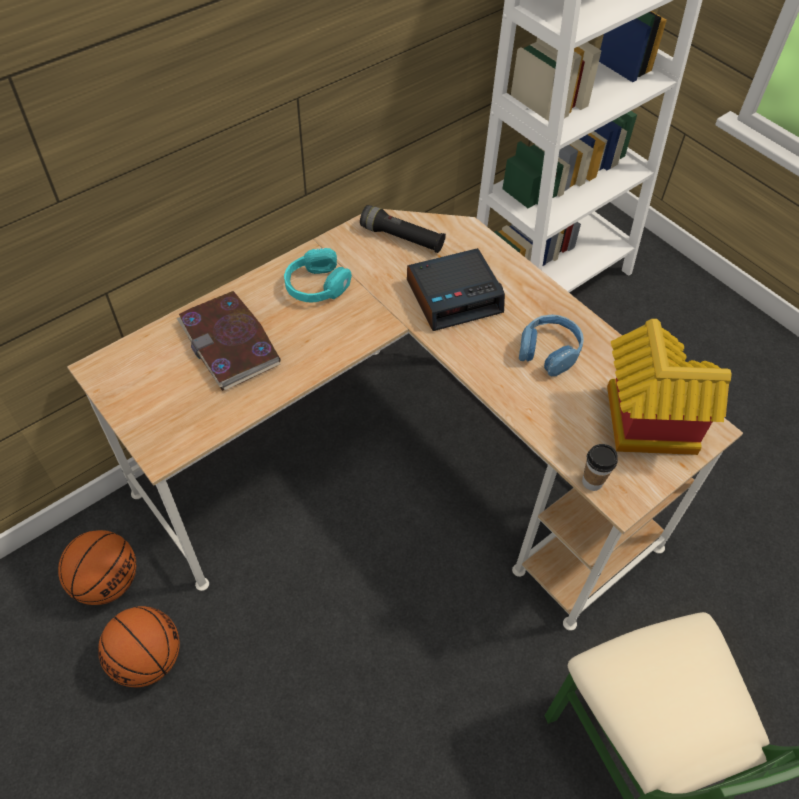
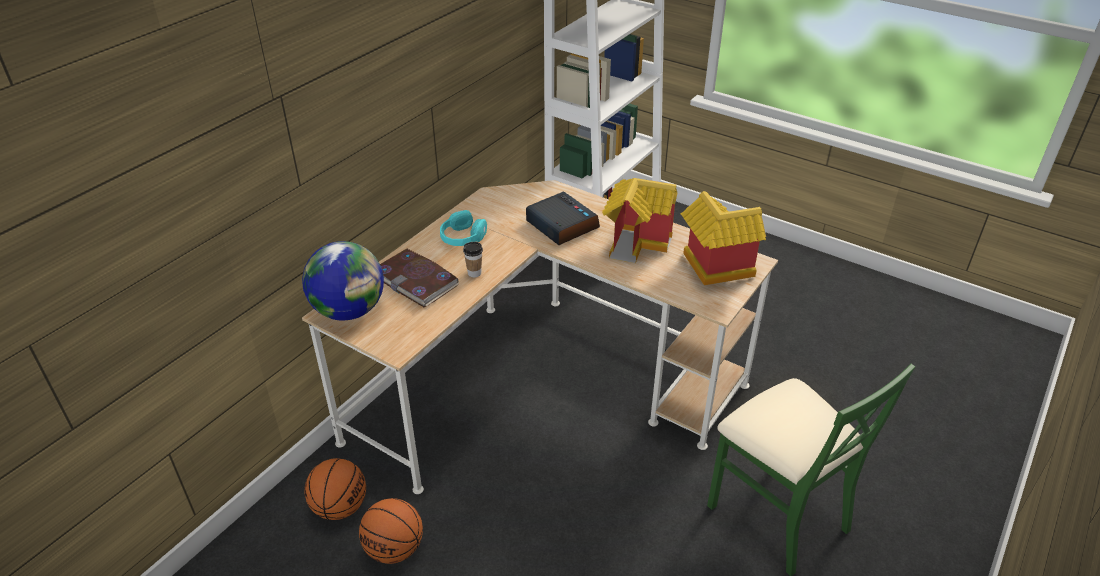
camera: 15 degrees left, 15 degrees down
black flashlight [360,205,446,253] -> none
alarm clock [407,248,505,331] -> alarm clock turned 90 degrees counterclockwise [526,191,600,245]
blue headphones [519,315,584,376] -> toy house [602,178,677,263]
cup [582,444,618,491] -> cup moved to [463,242,483,278]
none -> globe [302,241,384,321]

